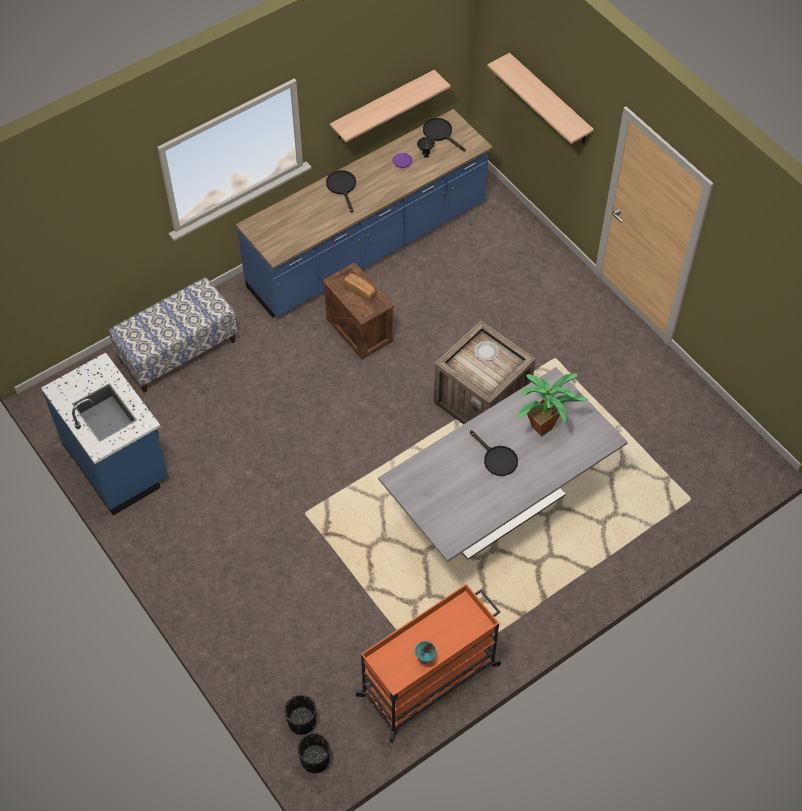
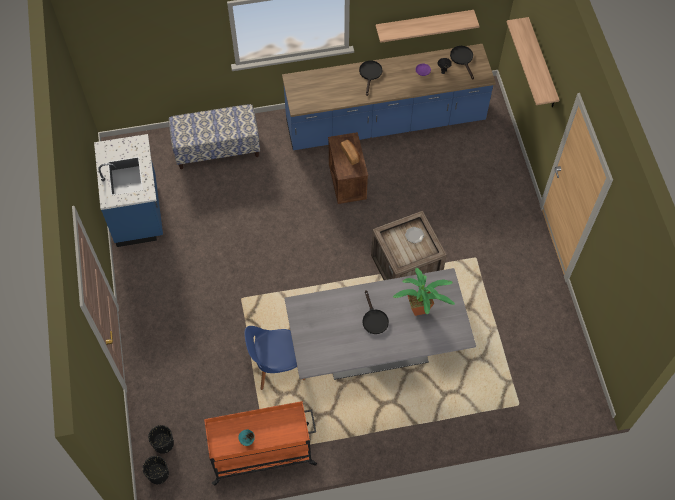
camera: 25 degrees right, 5 degrees up
none -> blue chair [245,326,305,390]

